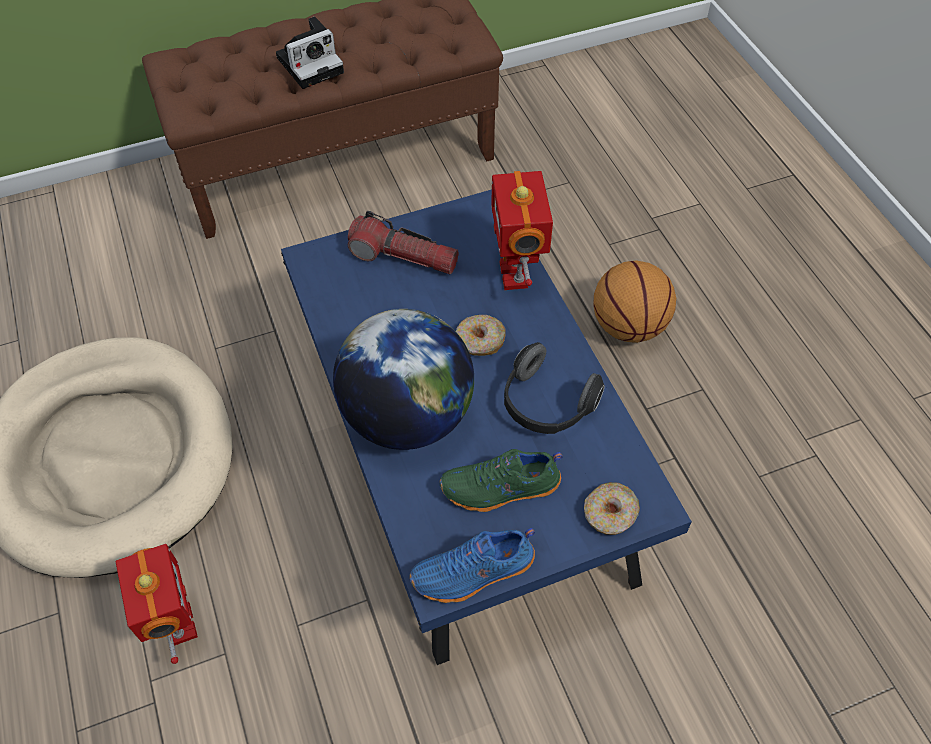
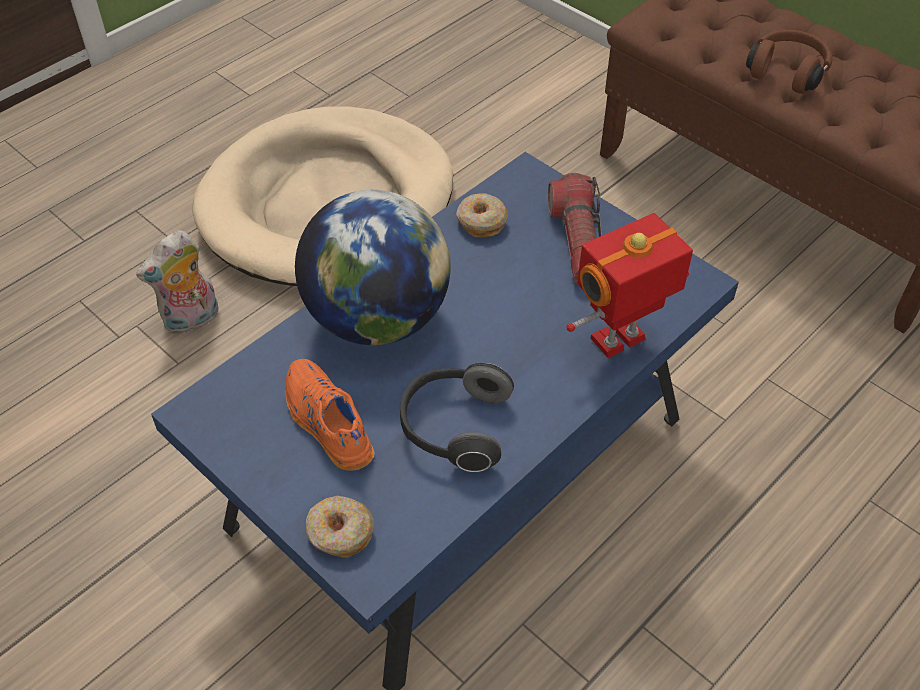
camera: 65 degrees right, 5 degrees down
toy robot [116,544,198,664] -> plush toy [136,230,219,334]
camera [276,16,344,89] -> brown headphones [746,30,832,94]
blue shoe [410,528,535,603] -> none
green shoe [440,449,563,512] -> orange shoe [285,359,374,471]
donut [456,315,506,356] -> donut moved to [456,193,508,237]
basketball [593,260,676,343] -> none

